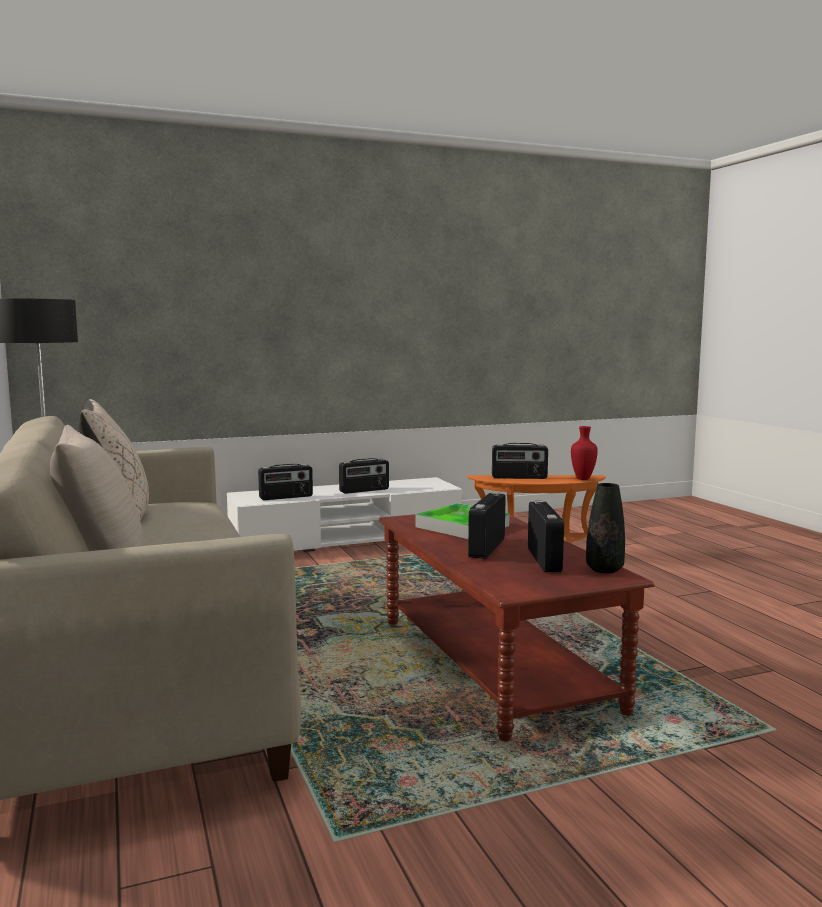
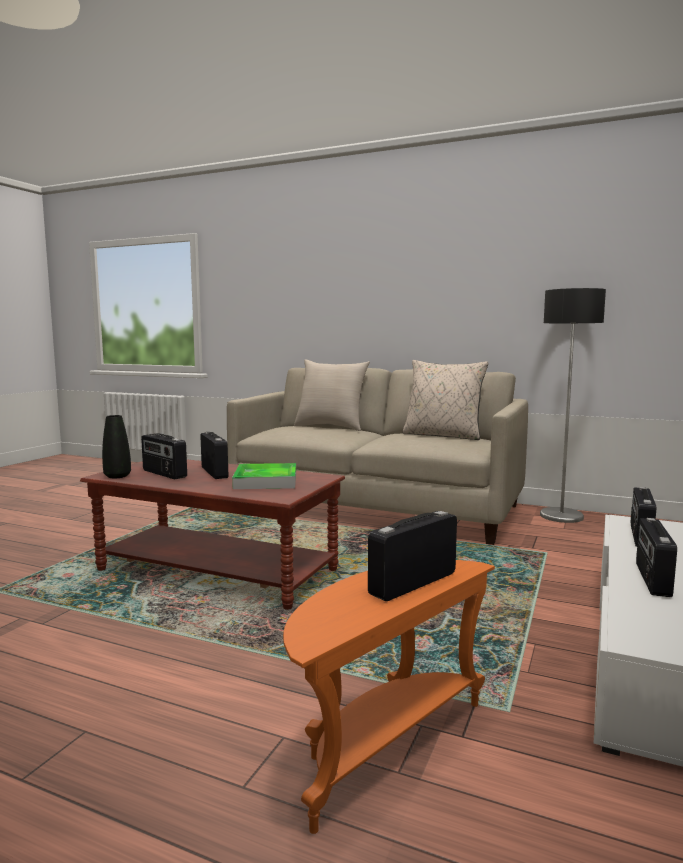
camera: 135 degrees right, 0 degrees up
red vase [571,426,598,480] -> none

